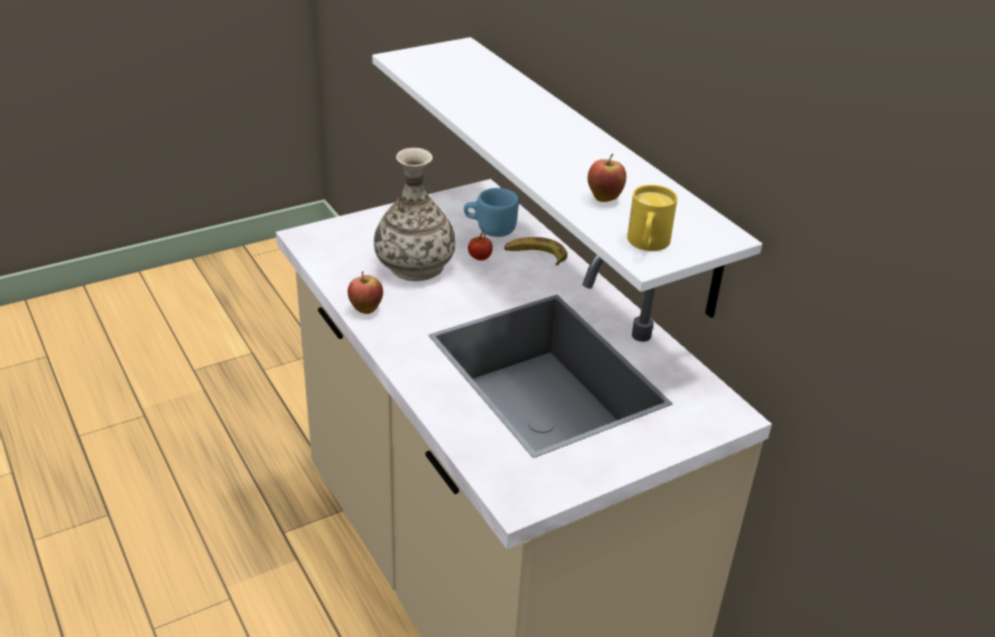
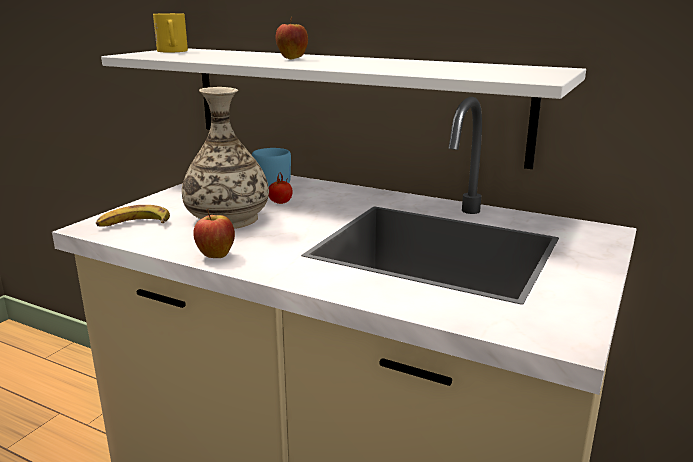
camera: 30 degrees left, 15 degrees down
banana [504,237,567,266] -> banana moved to [96,205,170,227]
apple [588,154,626,202] -> apple moved to [276,17,308,60]
yellow mug [627,185,678,251] -> yellow mug moved to [153,13,188,52]

